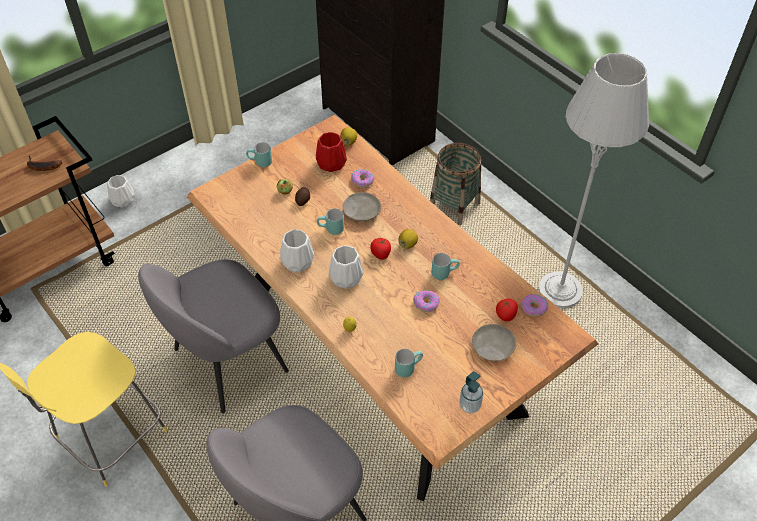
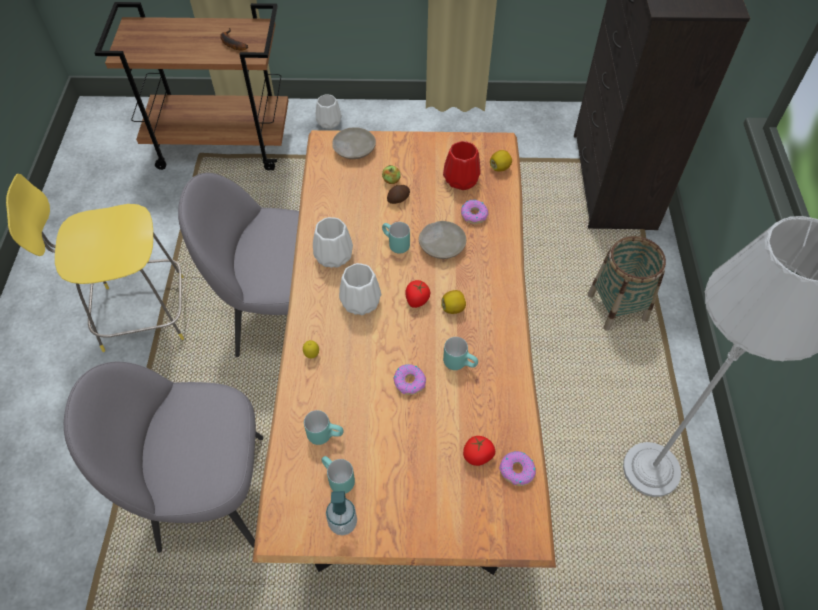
camera: 40 degrees right, 5 degrees up
turquoise mug [246,142,272,167] -> turquoise mug moved to [321,456,355,494]
beige plate [472,324,516,361] -> beige plate moved to [332,127,376,159]

